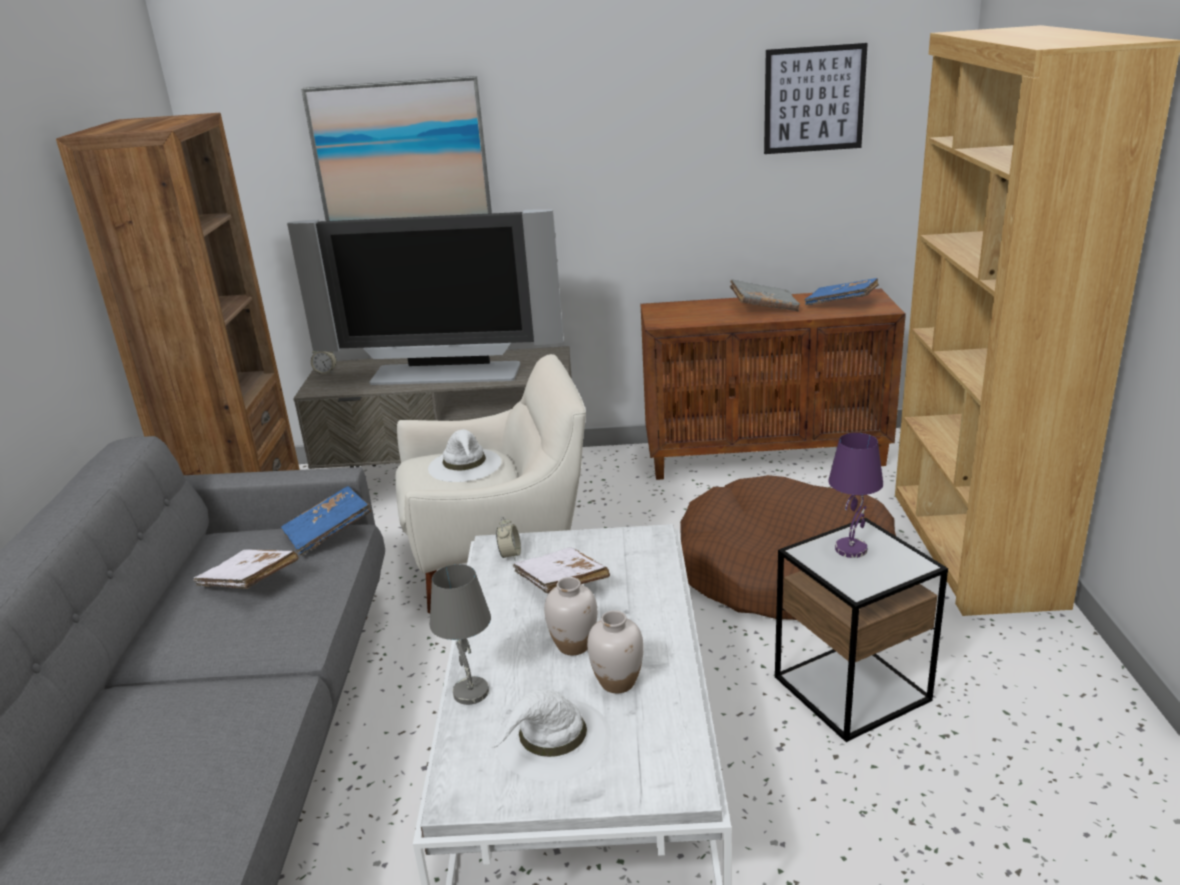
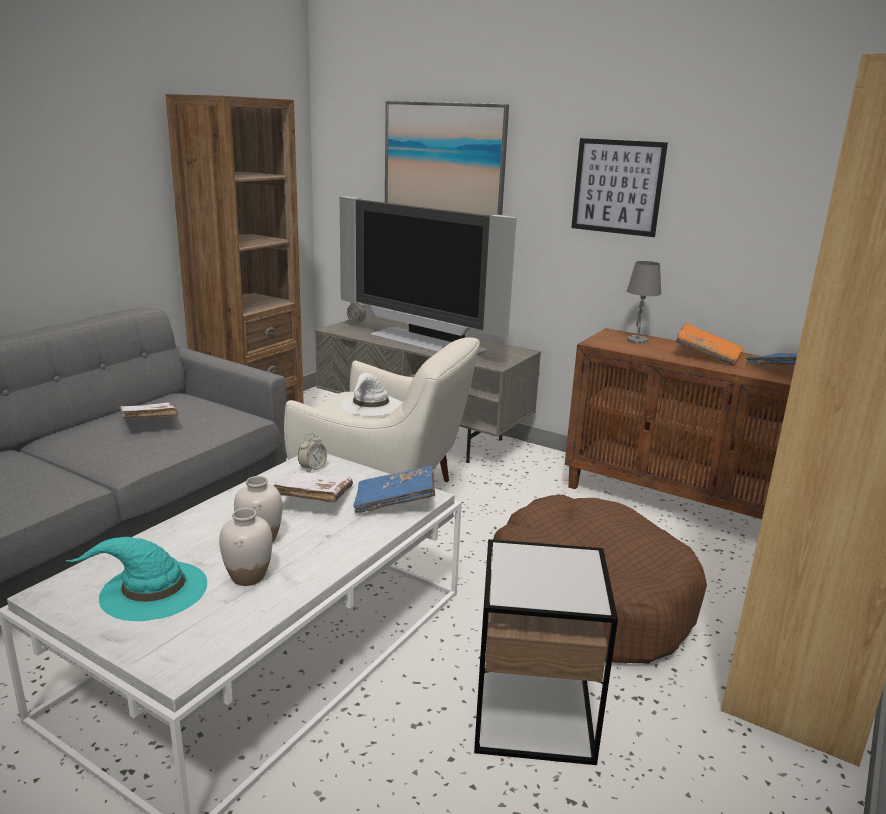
camera: 30 degrees right, 5 degrees down
blue book [281,486,371,556] -> blue book moved to [353,465,435,514]
grey table lamp [430,564,491,705] -> grey table lamp moved to [627,261,661,344]
white hat [492,689,611,781] -> turquoise hat [65,537,207,621]
grey book [730,279,800,311] -> orange book [675,323,744,366]
picture [764,43,868,154] -> picture moved to [571,138,668,237]
purple table lamp [828,433,883,558] -> none

